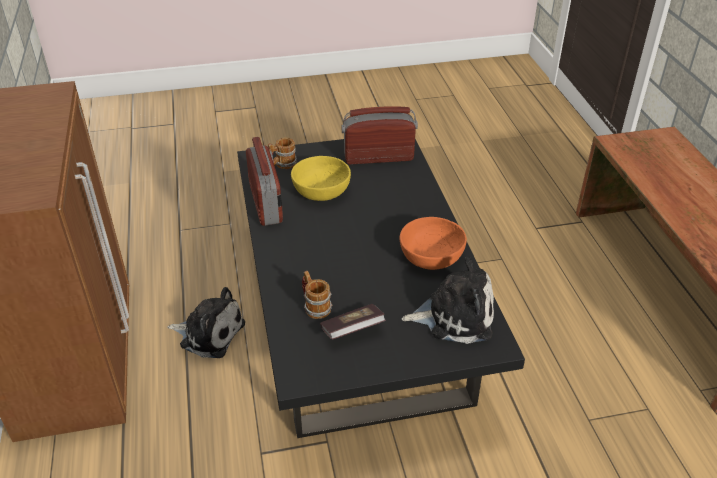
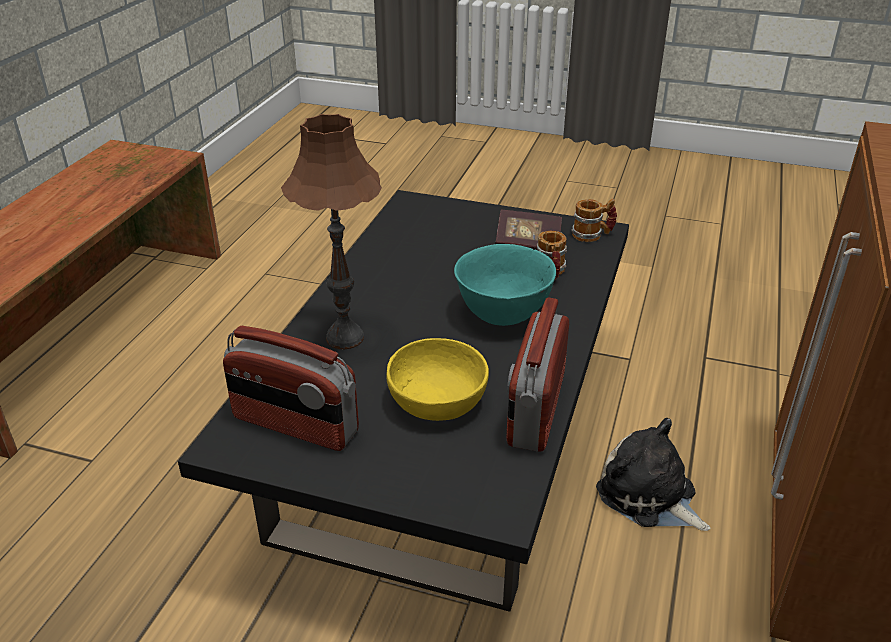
camera: 150 degrees left, 5 degrees down
mug [268,137,297,169] -> mug moved to [571,198,617,242]
orange bowl [399,217,467,270] -> none
plush toy [402,256,494,344] -> none
none -> brown table lamp [281,114,382,349]
none -> turquoise bowl [454,244,556,326]

